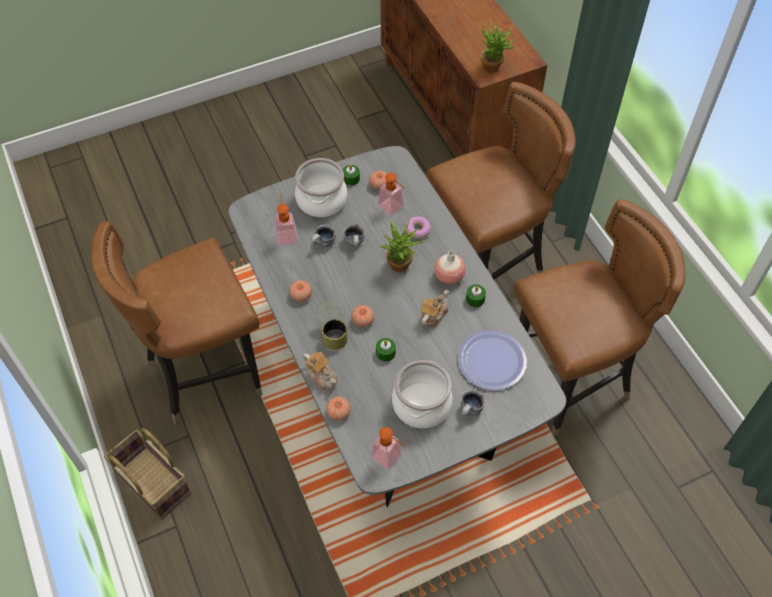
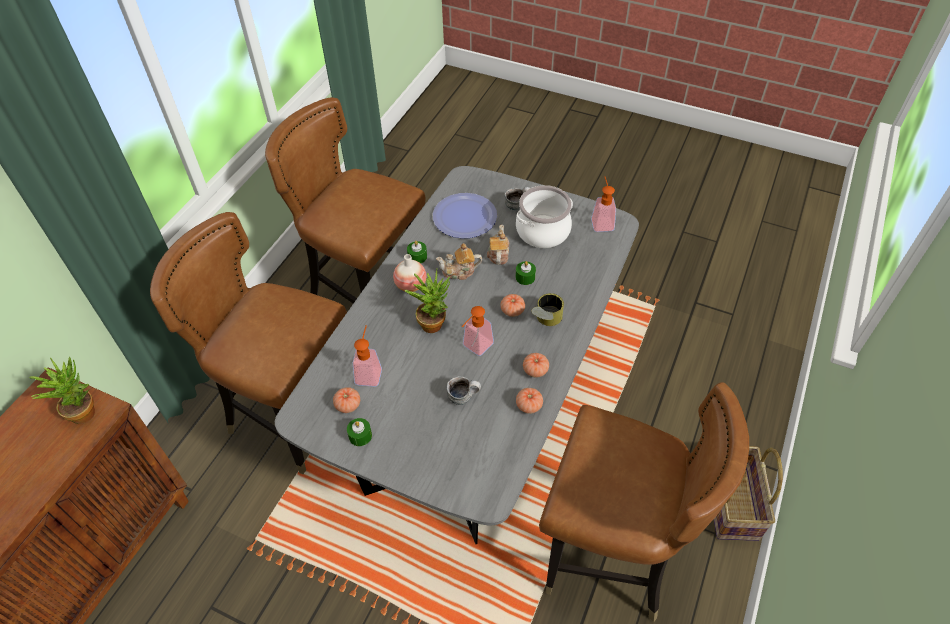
camera: 130 degrees left, 5 degrees down
soap dispenser [275,194,298,246] -> soap dispenser moved to [462,306,494,356]
cooking pot [295,158,347,217] -> none
teapot [303,352,337,391] -> teapot moved to [487,225,510,265]
tomato [326,397,351,420] -> tomato moved to [516,388,543,414]
mug [343,223,365,246] -> none
donut [405,216,431,239] -> none

